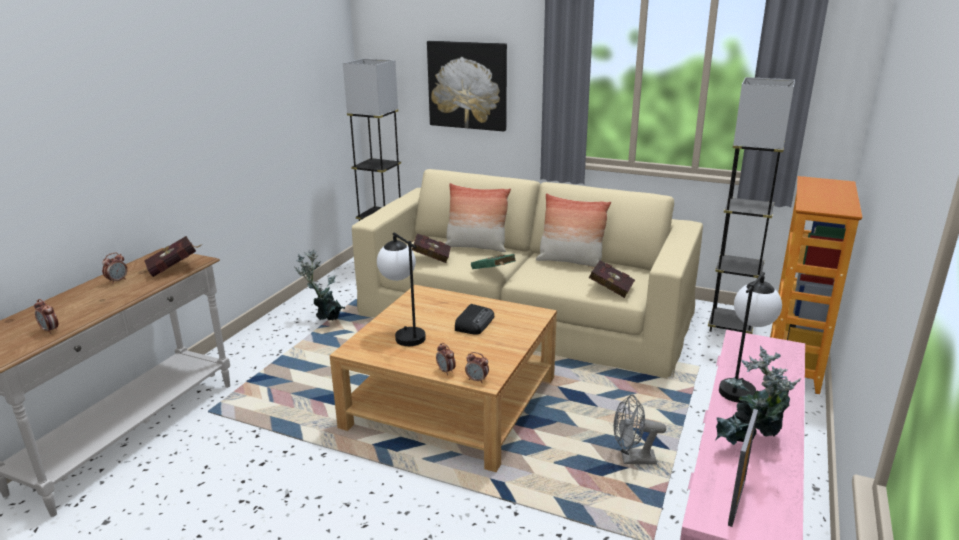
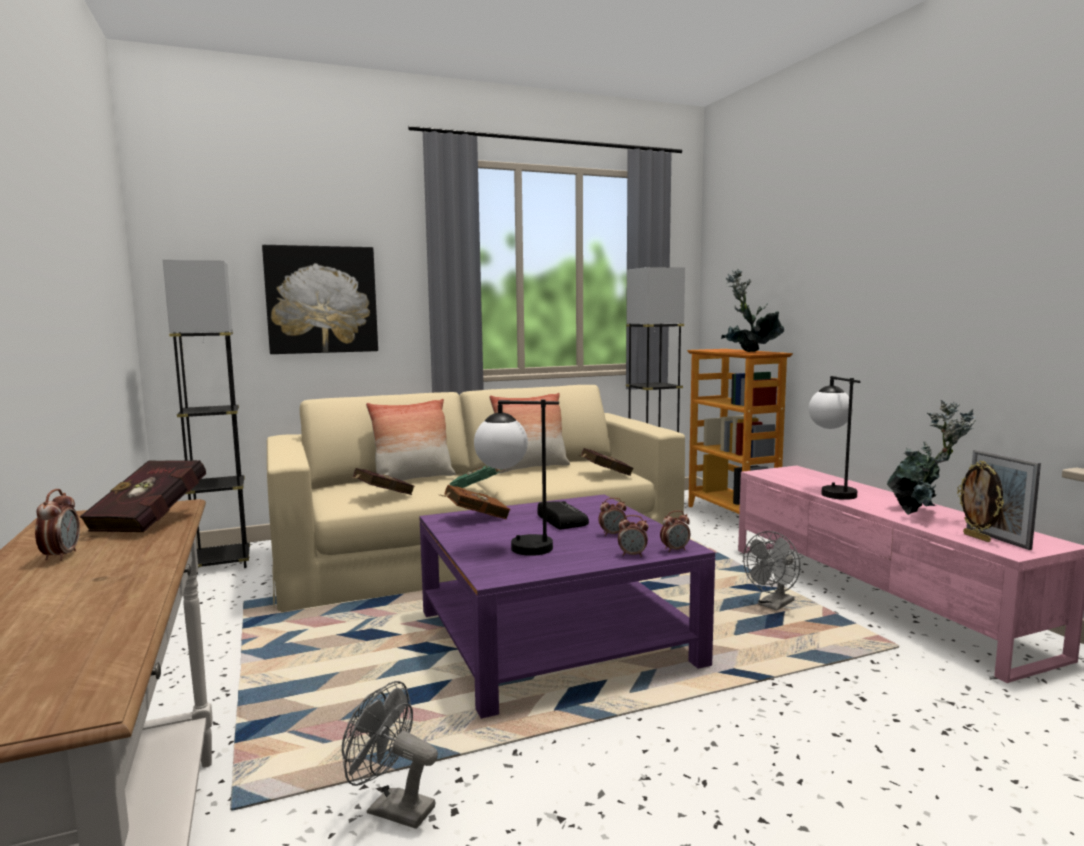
camera: 45 degrees left, 15 degrees down
alarm clock [34,299,58,334] -> alarm clock moved to [598,498,627,536]
potted plant [294,249,345,321] -> potted plant moved to [721,269,784,352]
beige coffee table [330,285,557,472] -> purple coffee table [419,494,715,719]
none -> grey fan [342,681,438,829]
none -> brown book [440,485,511,520]
none -> picture frame [957,461,1004,542]

